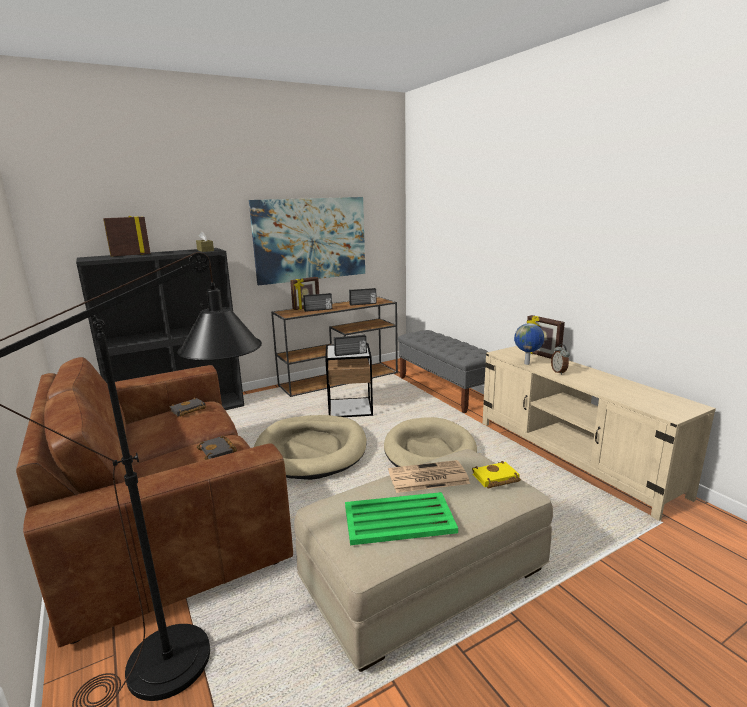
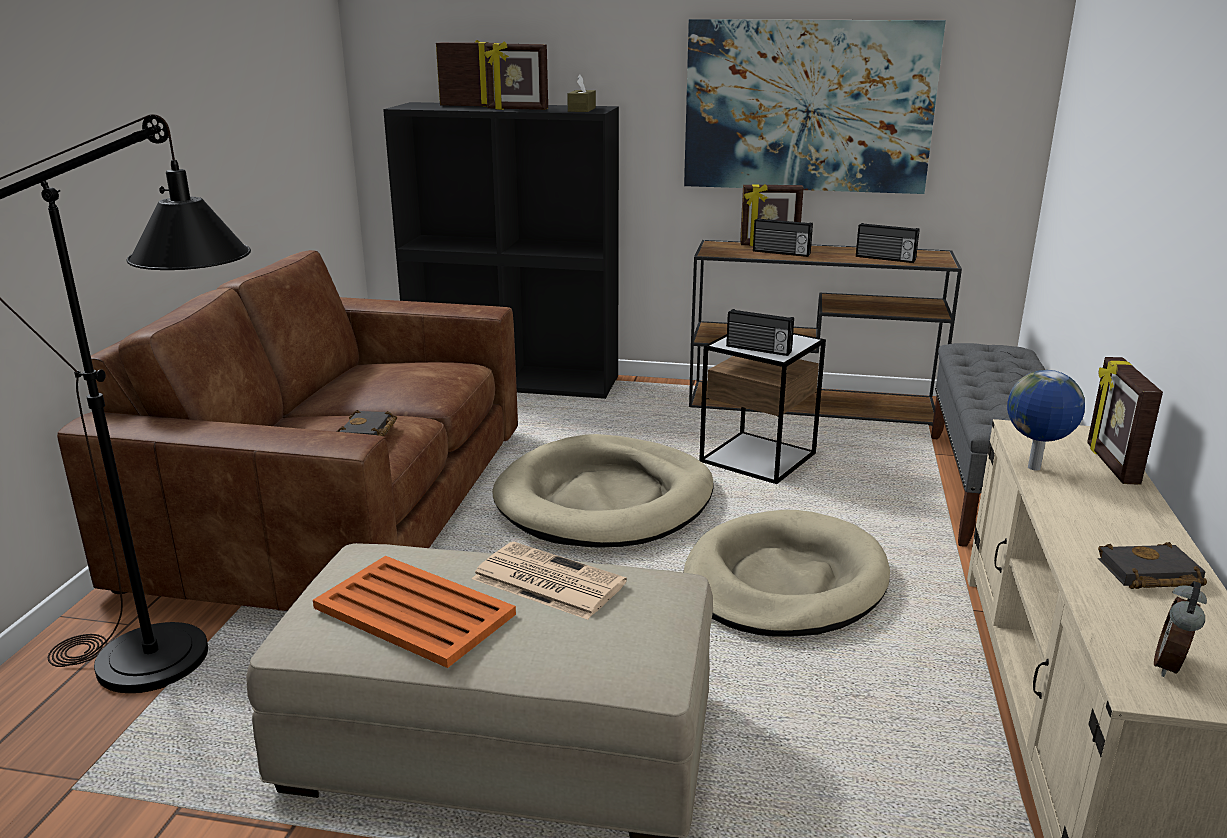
camera: 40 degrees right, 5 degrees up
black book [169,398,206,417] -> black book moved to [1098,542,1207,589]
green tray [345,492,458,545] -> orange tray [313,556,516,668]
yellow book [472,461,521,489] -> none
alarm clock [551,344,570,375] -> alarm clock moved to [1154,581,1207,677]
none -> picture frame [484,41,548,110]

